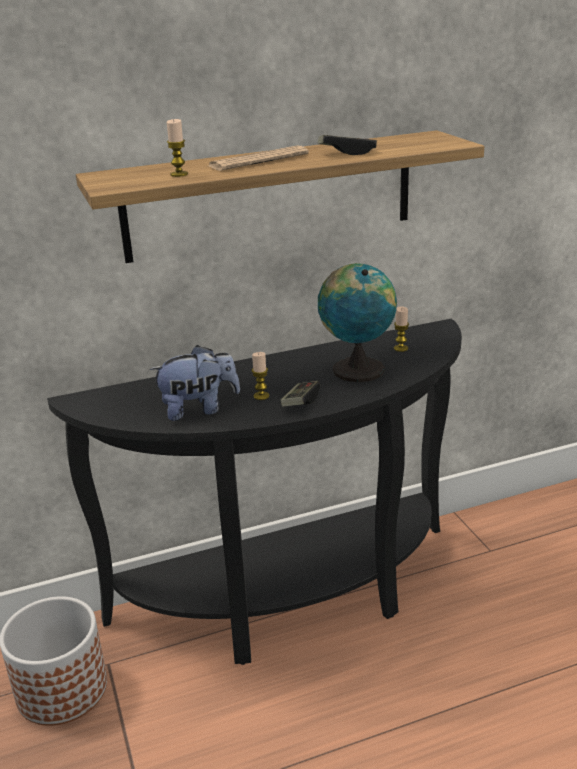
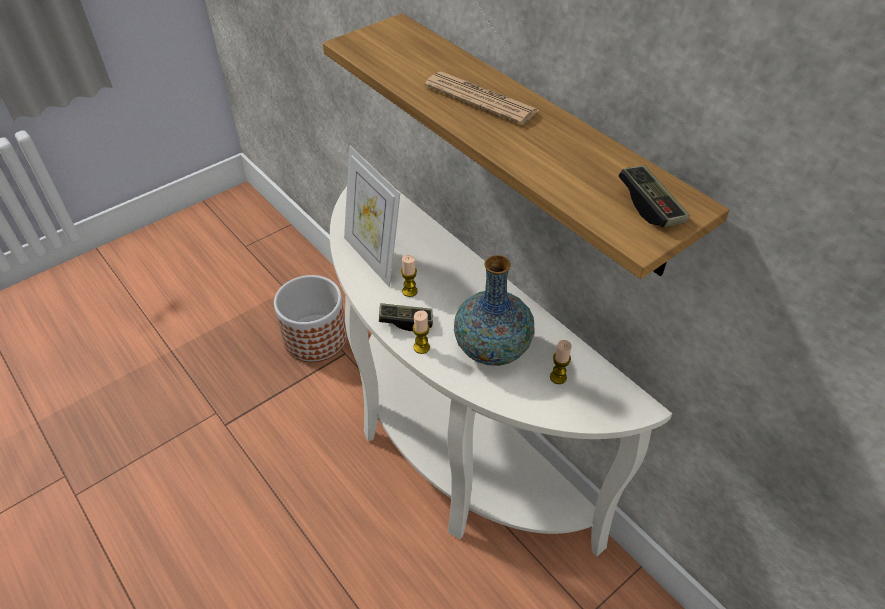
camera: 70 degrees right, 20 degrees up
black console table [47,319,462,665] -> white console table [330,187,672,556]
plush toy [149,345,240,421] -> picture frame [344,146,400,287]
candle [167,119,188,177] -> candle moved to [413,310,430,354]
game controller [318,135,377,155] -> game controller moved to [618,165,690,227]
globe [318,263,397,382] -> vase [454,255,534,366]

